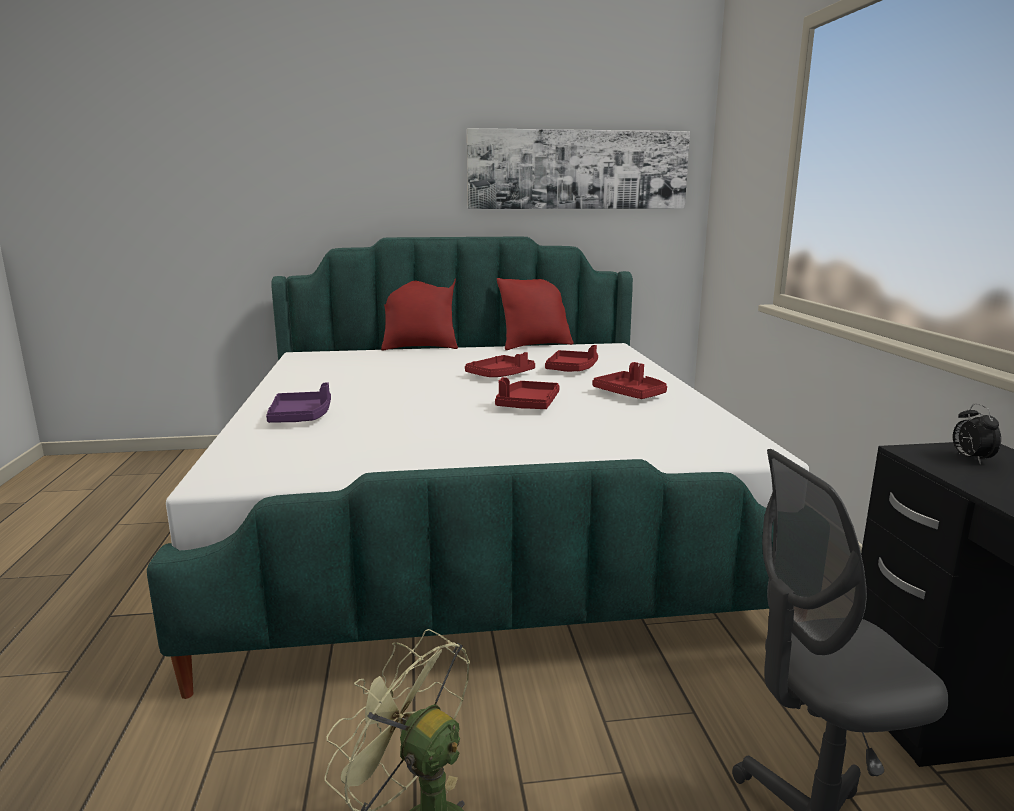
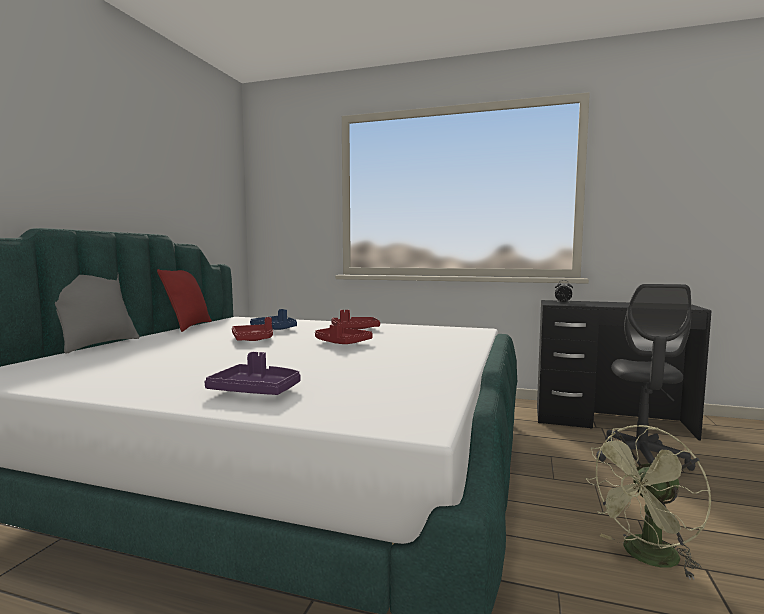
camera: 65 degrees left, 10 degrees down
red pillow [381,278,458,350] -> grey pillow [55,274,140,354]
picture [467,128,690,209] -> none
red tray [545,345,598,372] -> blue tray [250,309,297,330]

